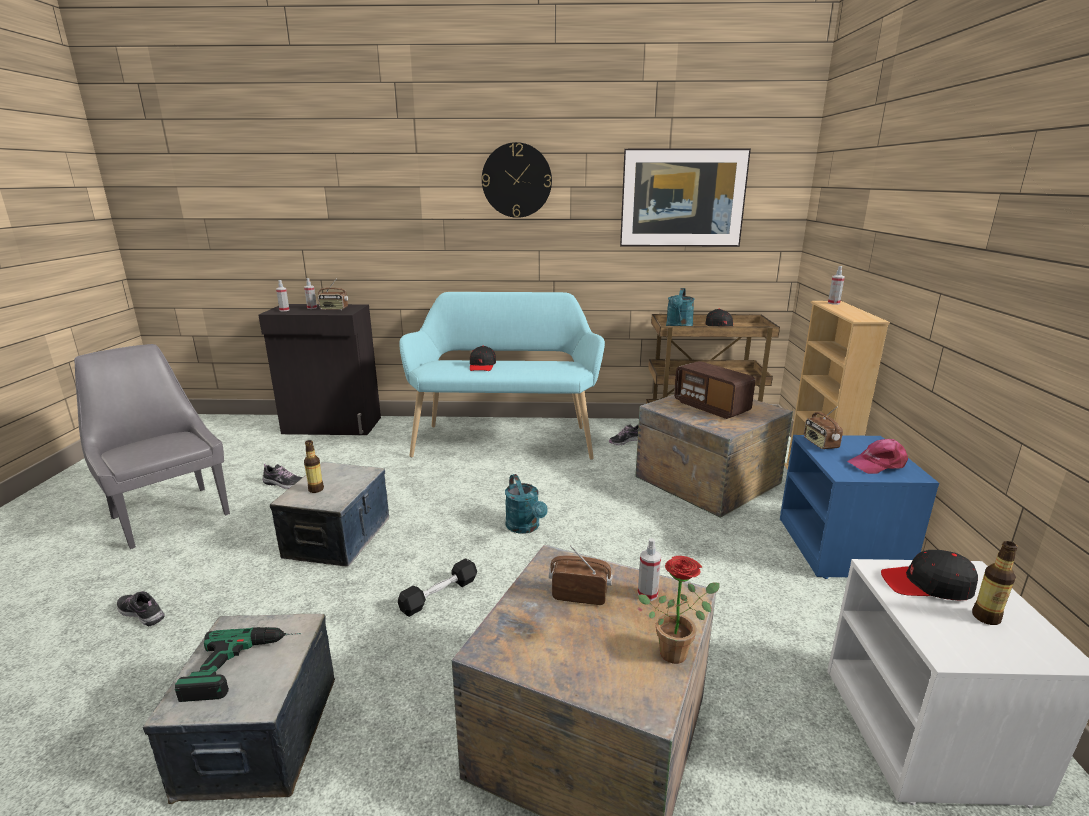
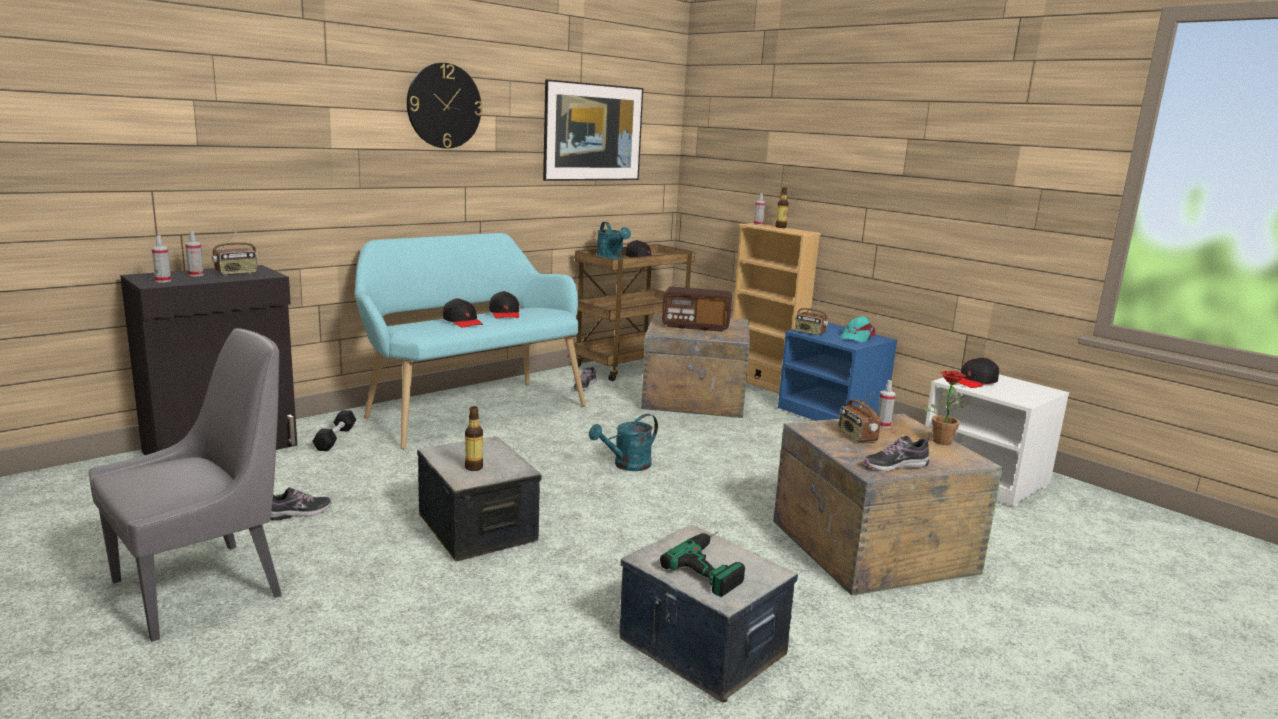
camera: 45 degrees left, 5 degrees down
grey chair [74,344,230,549] -> grey chair turned 135 degrees clockwise [89,328,282,642]
shoe [117,591,165,626] -> shoe moved to [864,436,929,471]
black dumbbell [398,559,477,617] -> black dumbbell moved to [312,410,356,451]
turquoise watering can [505,474,548,533] -> turquoise watering can turned 120 degrees clockwise [589,414,658,471]
radio [549,545,612,605] -> radio turned 75 degrees counterclockwise [839,392,881,442]
pink cap [847,439,908,474] -> turquoise cap [841,316,875,343]
bottle [972,541,1018,625] -> bottle moved to [775,187,789,228]
none -> black cap [489,291,519,319]

